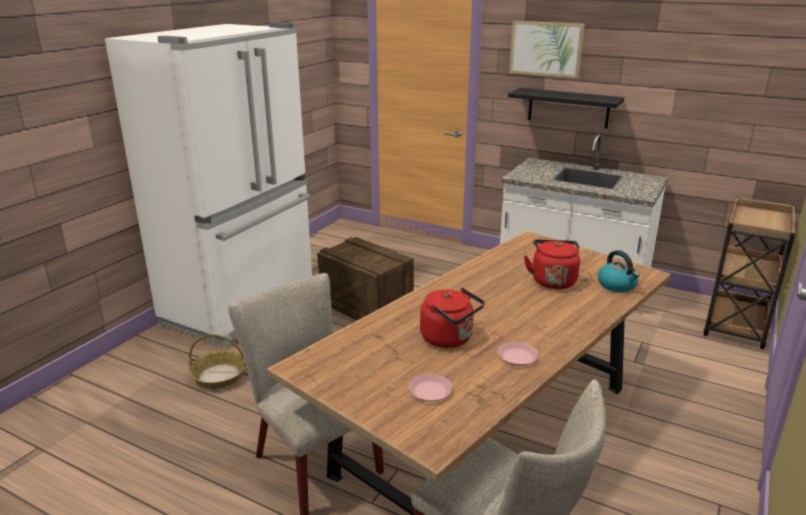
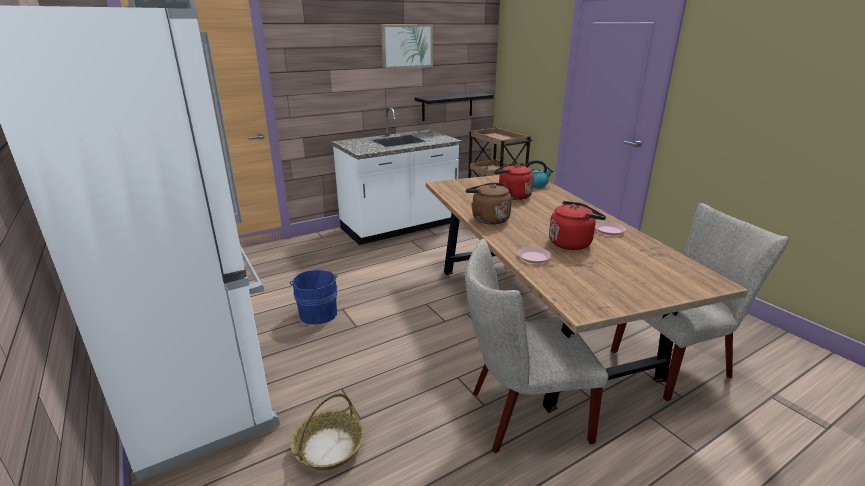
camera: 60 degrees left, 0 degrees up
crate [317,237,414,320] -> blue bucket [290,270,338,325]
pink plate [409,374,453,402] -> pink plate moved to [517,247,551,263]
black shelf [508,88,624,129] -> black shelf moved to [415,92,494,121]
picture [509,21,585,79] -> picture moved to [381,24,433,69]
none -> brown kettle [466,183,512,225]

